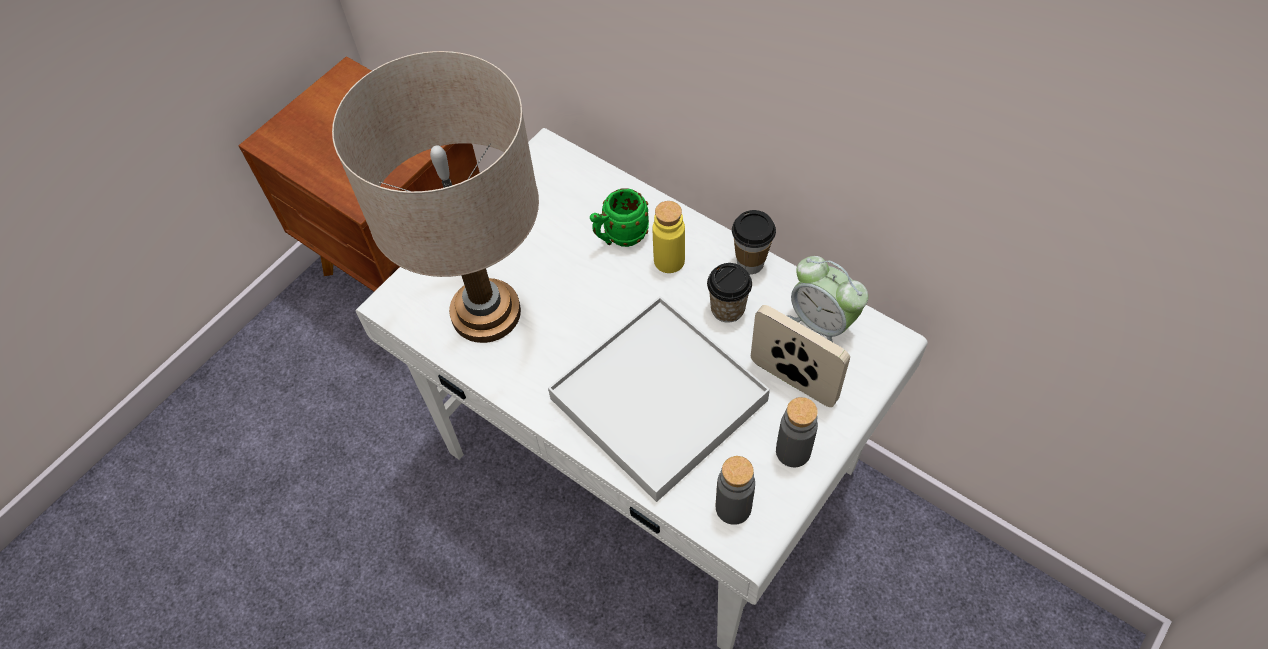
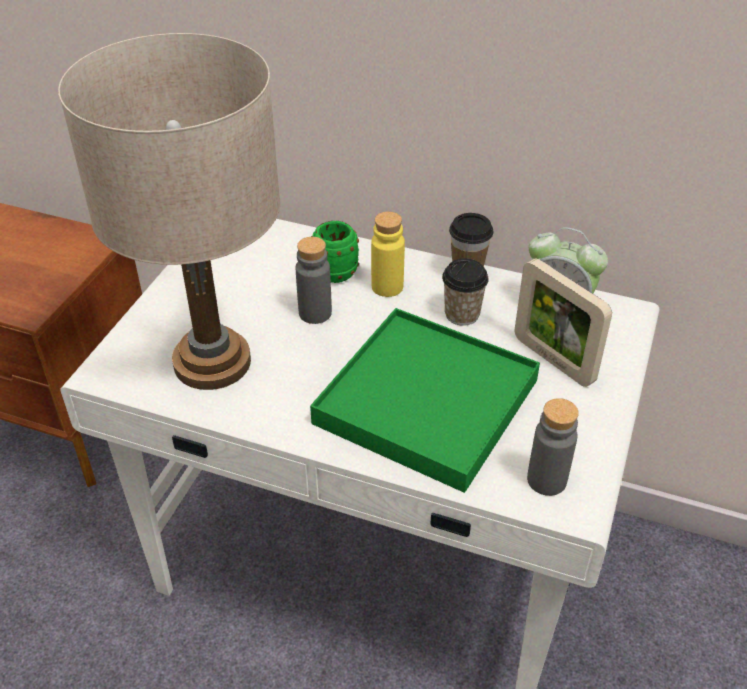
camera: 20 degrees left, 15 degrees down
white tray [548,296,770,502] -> green tray [310,308,540,493]
picture frame [751,305,850,407] -> picture frame turned 150 degrees counterclockwise [515,259,612,387]
grey bottle [776,397,818,467] -> grey bottle moved to [295,237,332,324]

